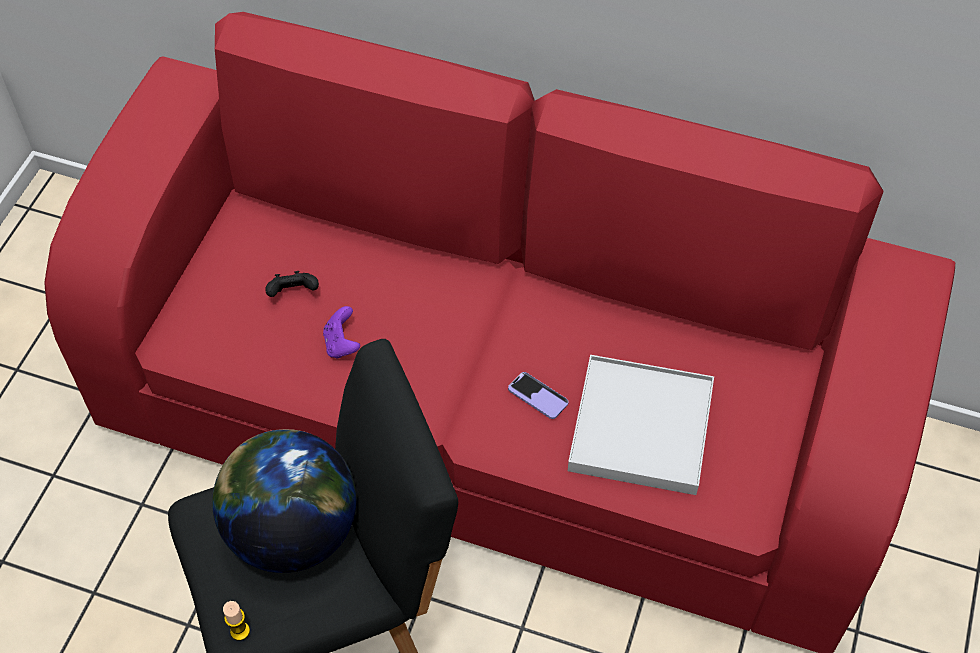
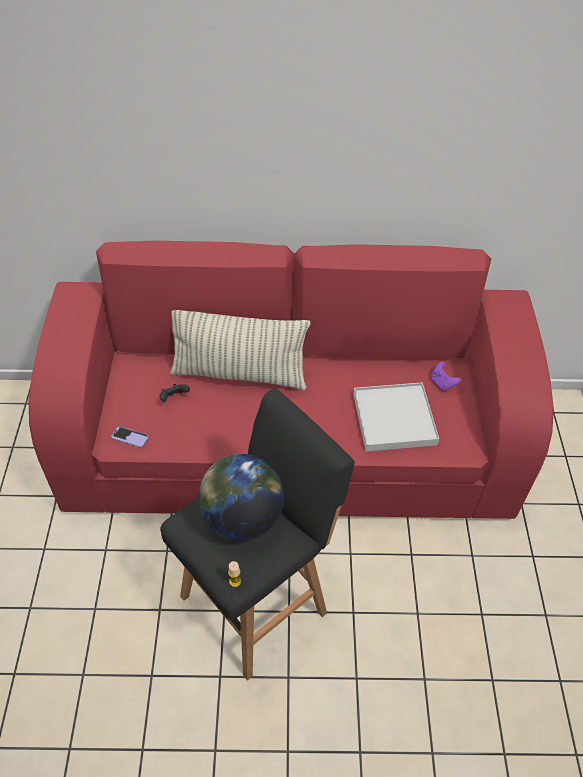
camera: 20 degrees left, 5 degrees down
purple game controller [323,306,360,359] -> purple game controller moved to [431,362,461,391]
phone [508,372,569,419] -> phone moved to [111,426,149,448]
none -> pillow [170,310,310,390]

